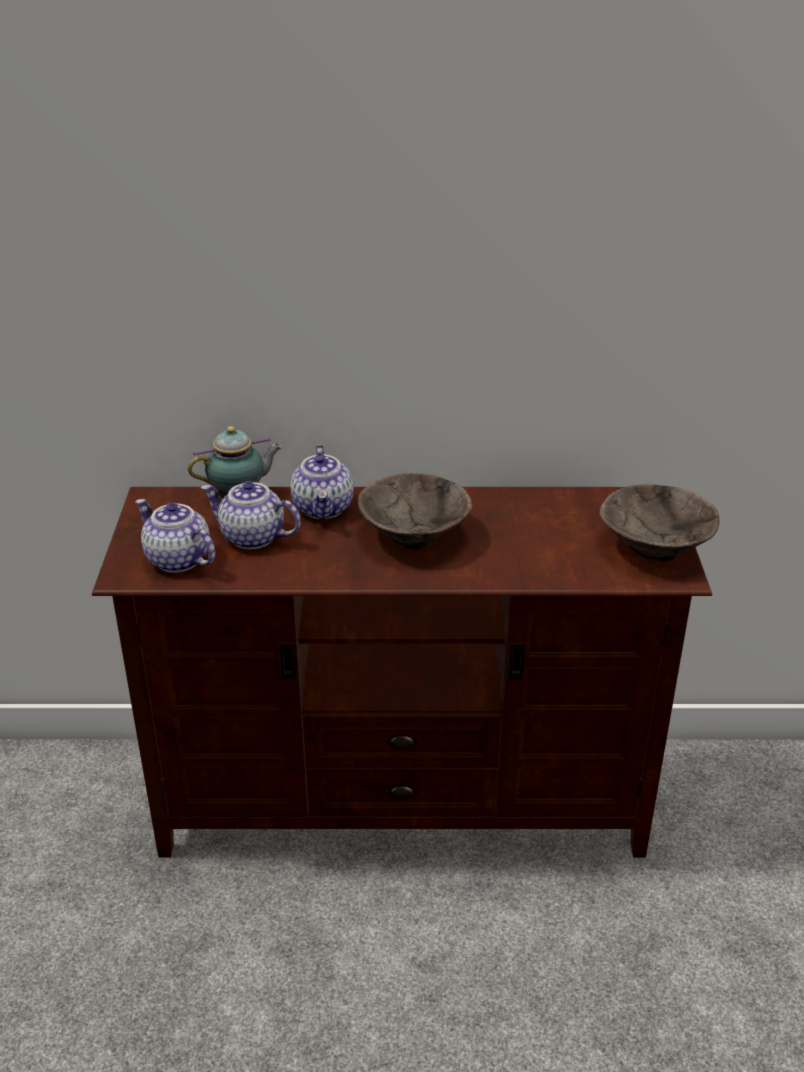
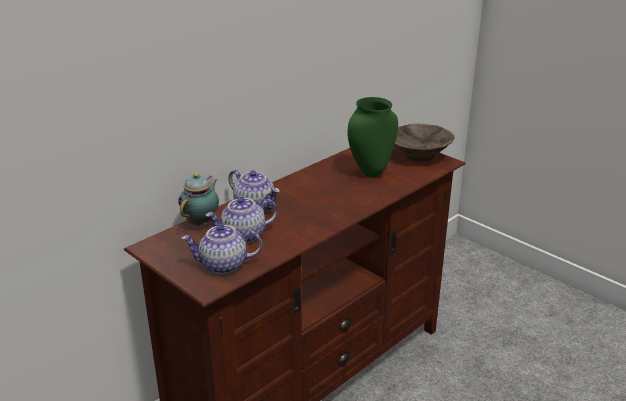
camera: 45 degrees left, 5 degrees down
brown bowl [358,473,472,550] -> none
none -> green vase [348,97,398,177]

